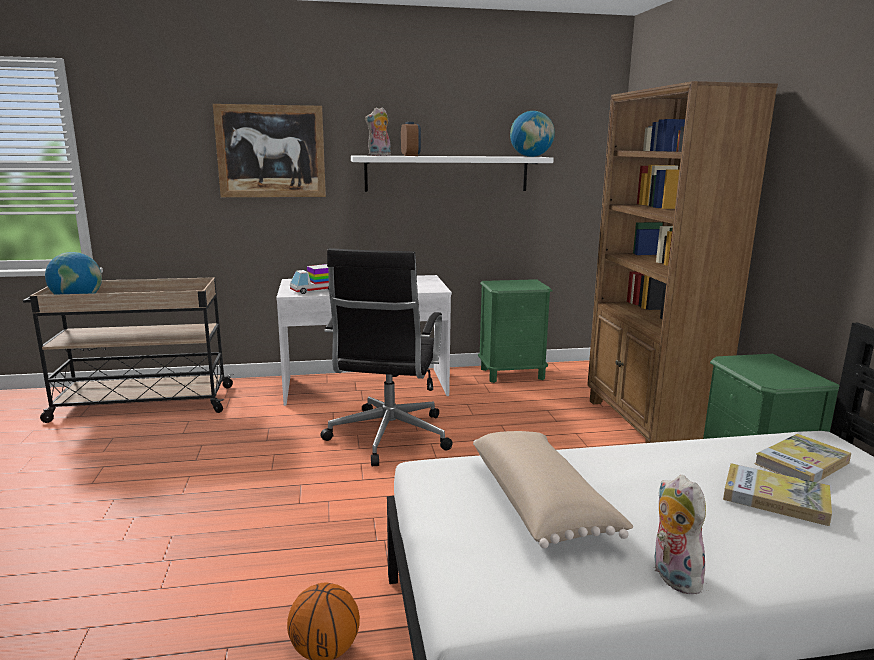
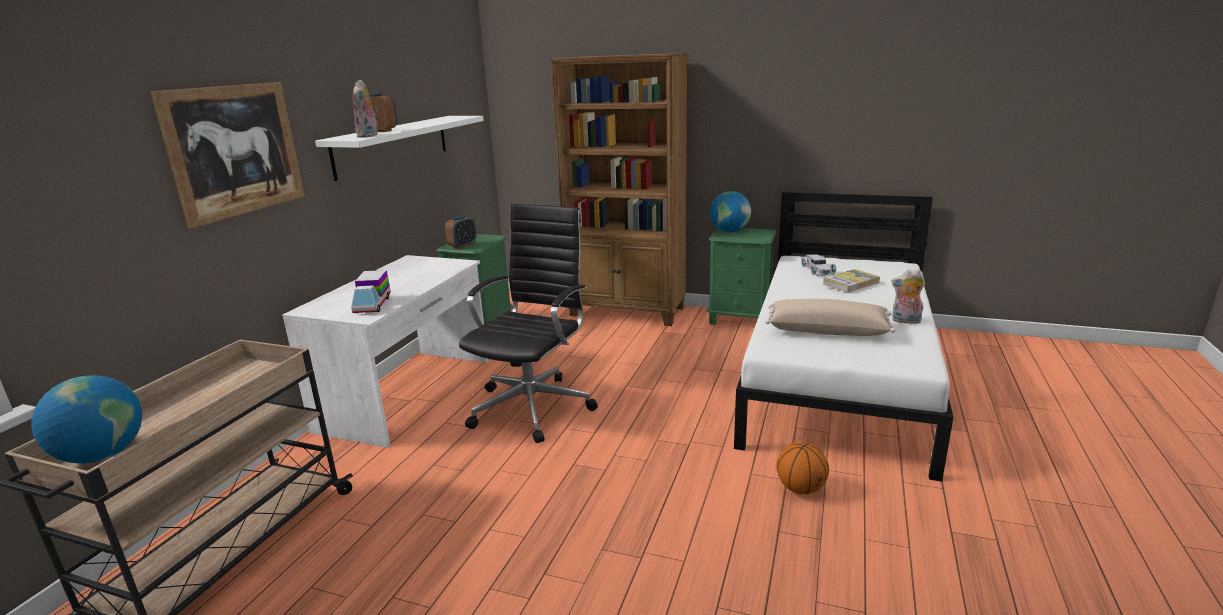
camera: 60 degrees left, 5 degrees up
black office chair [320,248,453,467] -> black office chair turned 105 degrees counterclockwise [459,204,598,443]
globe [510,111,555,157] -> globe moved to [710,191,751,232]
book [754,434,851,482] -> white toy car [801,254,836,276]
none -> alarm clock [445,215,476,249]

